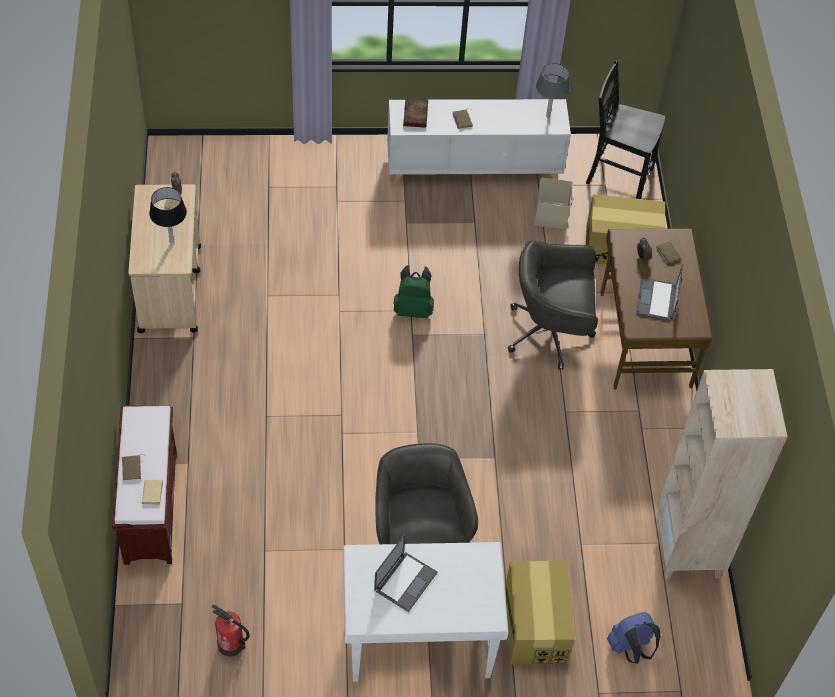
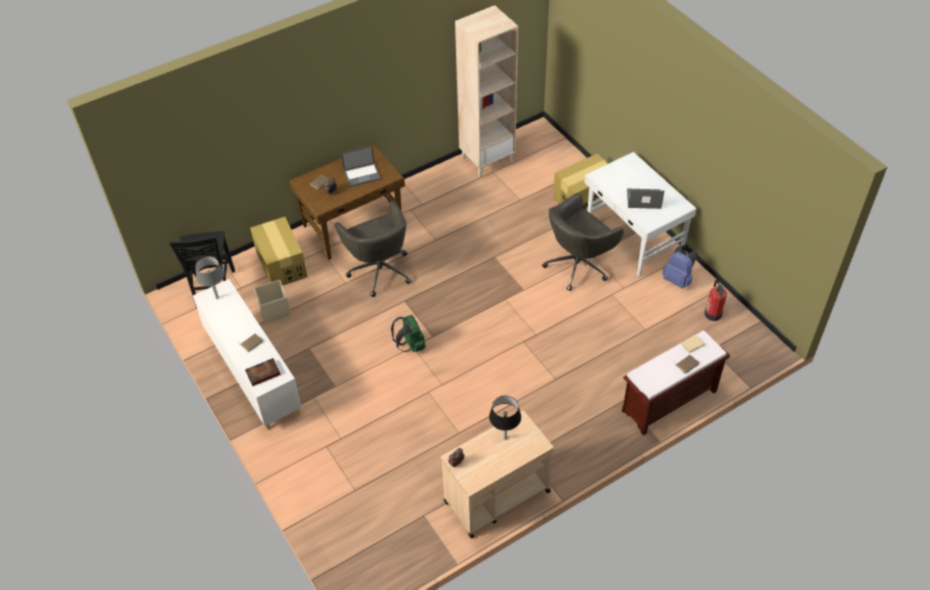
camera: 115 degrees left, 5 degrees down
blue backpack [607,612,660,664] -> blue backpack moved to [662,245,697,289]

